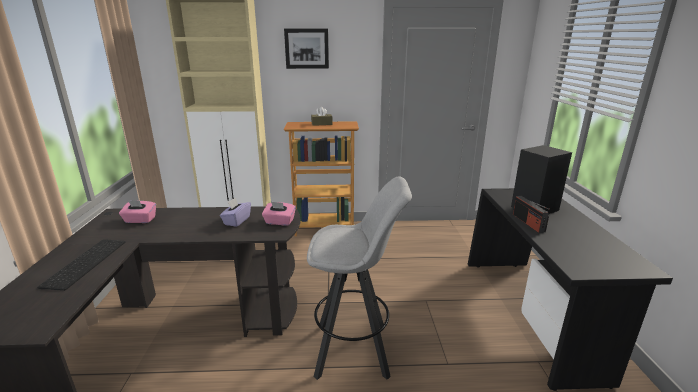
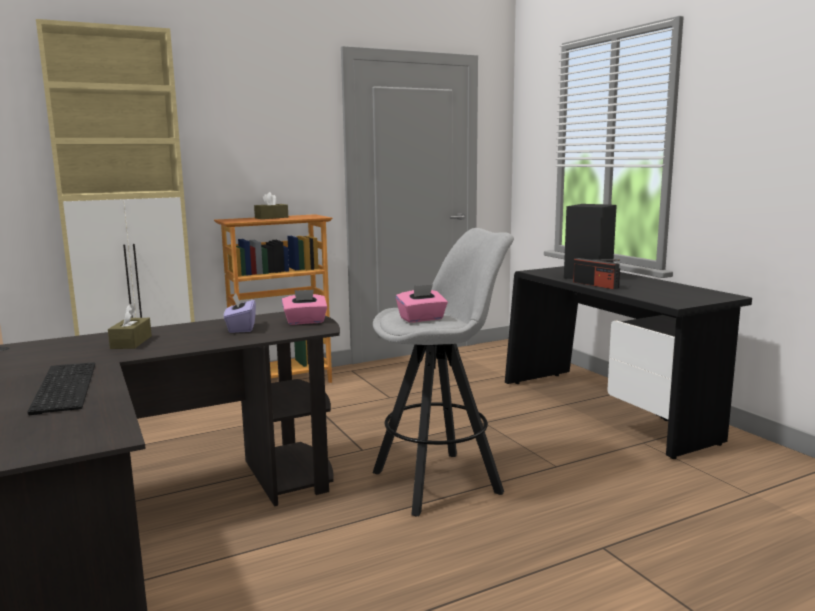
camera: 25 degrees left, 10 degrees down
pink tissue box [119,200,156,223] -> pink tissue box moved to [396,284,448,323]
picture [284,29,329,69] -> none
none -> brown tissue box [108,304,152,349]

